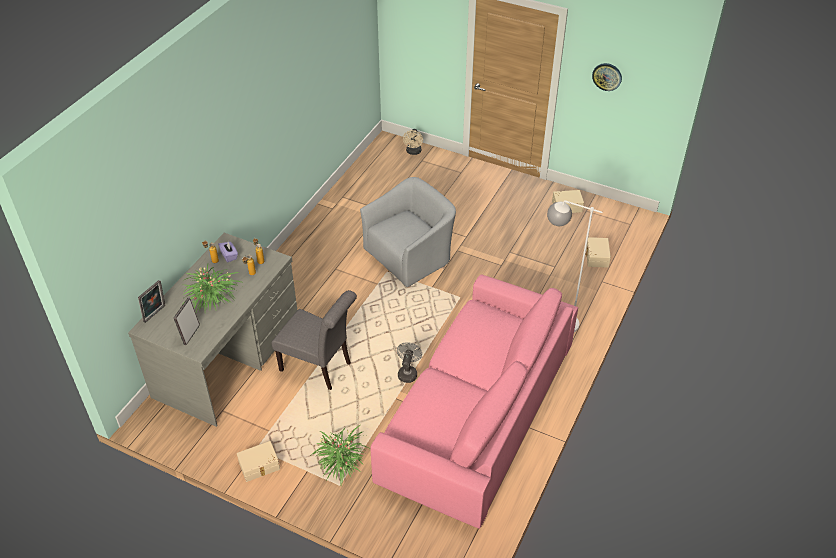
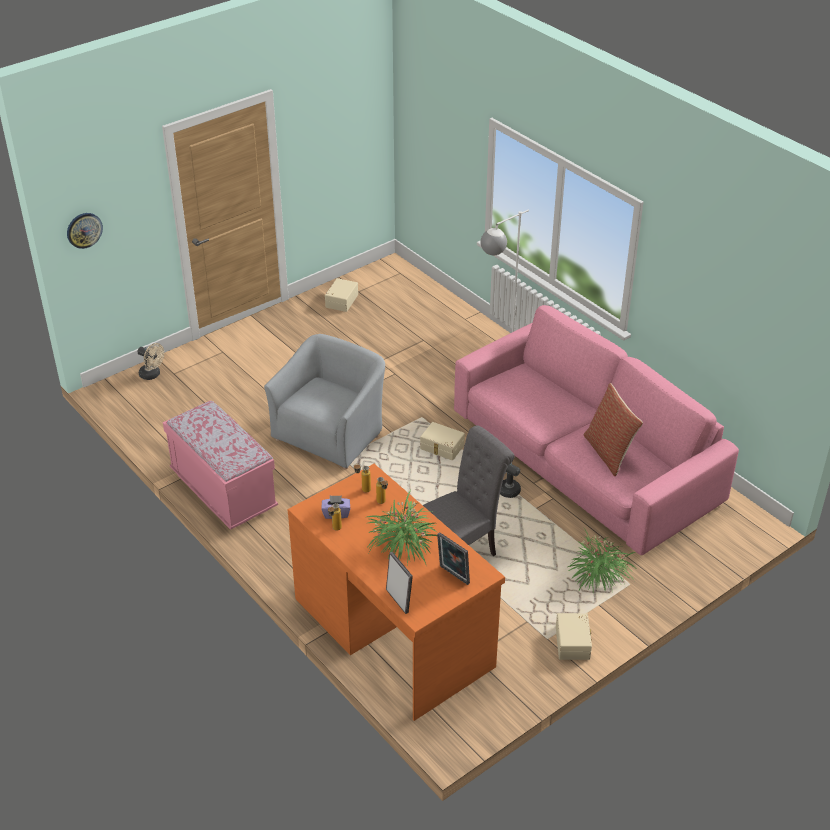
camera: 65 degrees left, 5 degrees down
grey desk [128,233,298,427] -> orange desk [288,464,505,721]
grey armchair [360,177,456,288] -> grey armchair turned 45 degrees clockwise [264,334,385,469]
beige storage box [585,237,611,268] -> beige storage box moved to [420,422,465,460]
wall clock [592,63,622,91] -> wall clock moved to [67,213,103,249]
none -> pink bench [163,401,278,530]
none -> pillow [584,383,643,476]

